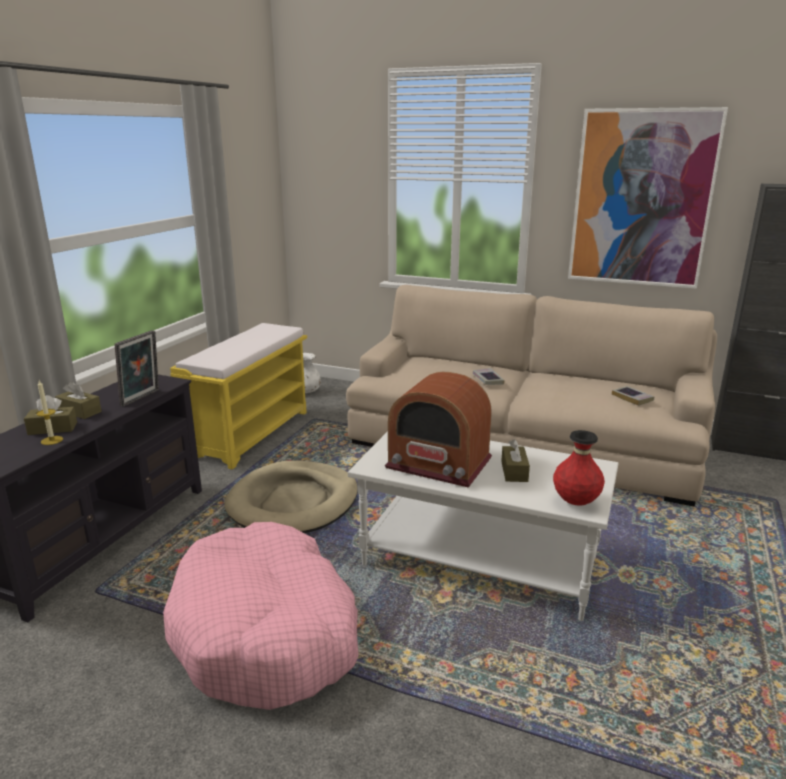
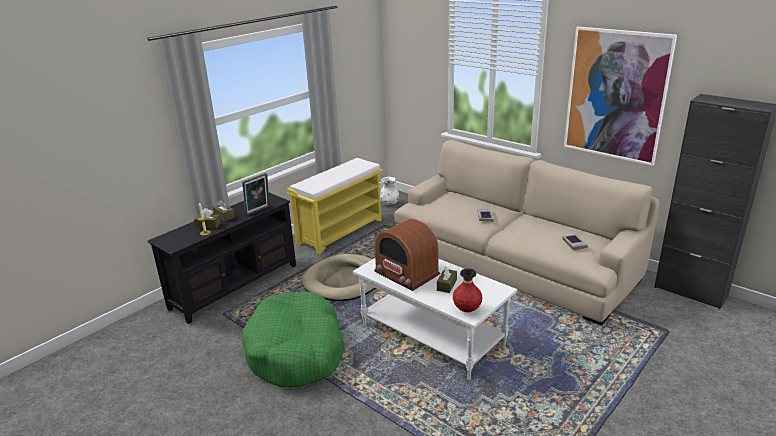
camera: 20 degrees right, 5 degrees up
pink dog bed [163,522,359,710] -> green dog bed [242,291,345,387]

